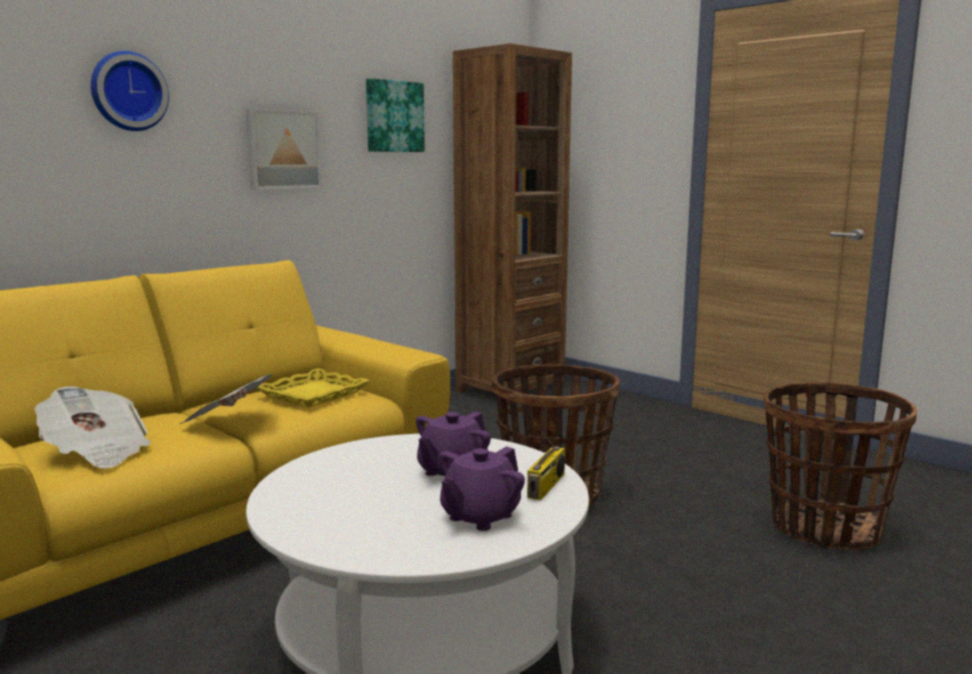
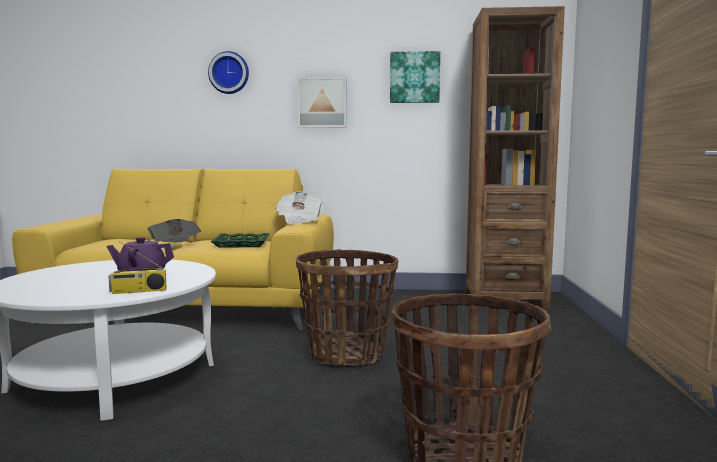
camera: 50 degrees right, 5 degrees down
newspaper [34,386,151,469] -> newspaper moved to [276,191,324,224]
yellow tray [257,368,370,407] -> green tray [210,233,270,248]
purple teapot [439,446,525,531] -> none

